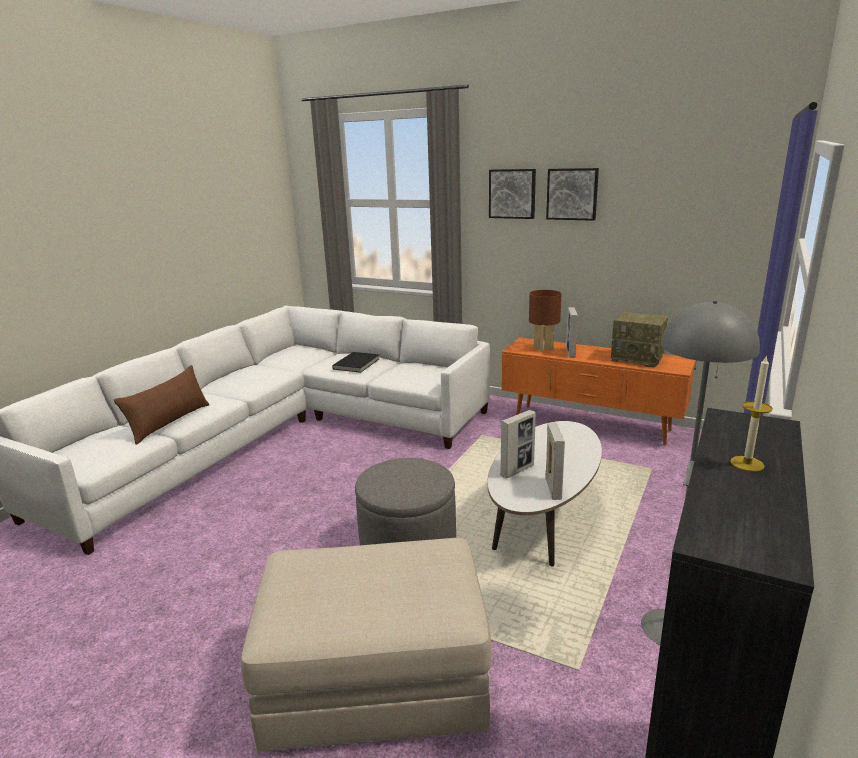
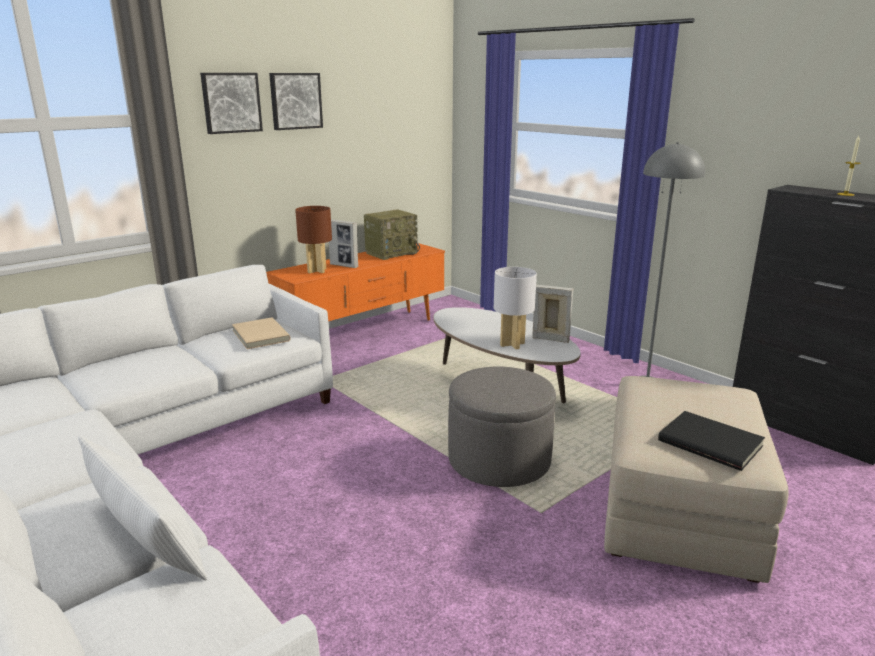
camera: 70 degrees left, 0 degrees up
brown pillow [114,365,209,445] -> white pillow [78,436,207,580]
black book [332,352,379,373] -> black book moved to [658,411,765,471]
picture frame [500,410,536,478] -> white table lamp [494,267,537,349]
none -> beige book [232,317,291,349]

